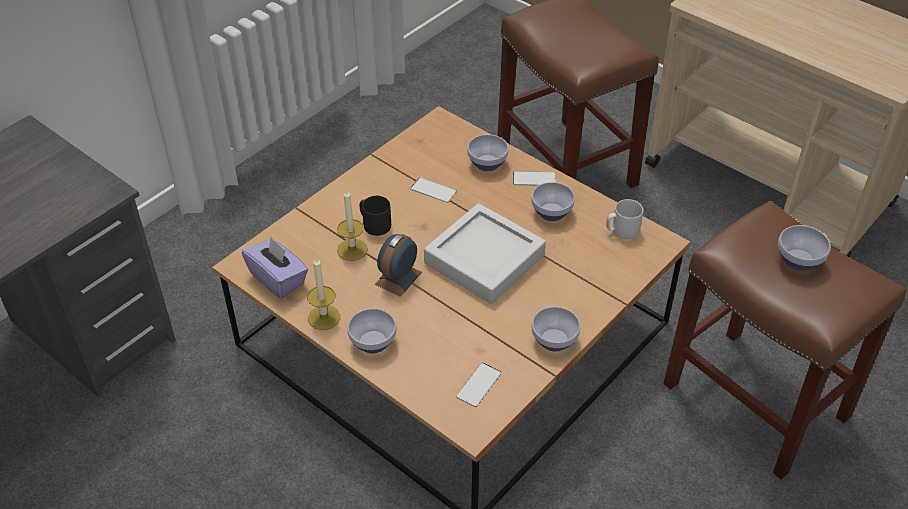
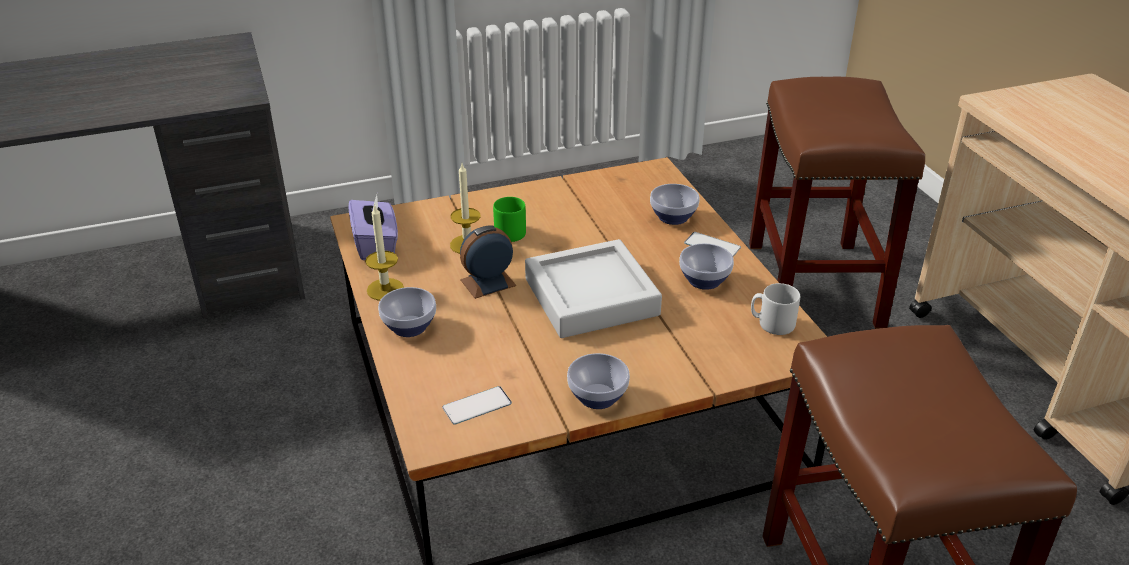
camera: 30 degrees right, 10 degrees down
black mug [360,196,391,236] -> green mug [493,197,526,242]
phone [410,177,457,203] -> none
bowl [778,225,831,271] -> none

